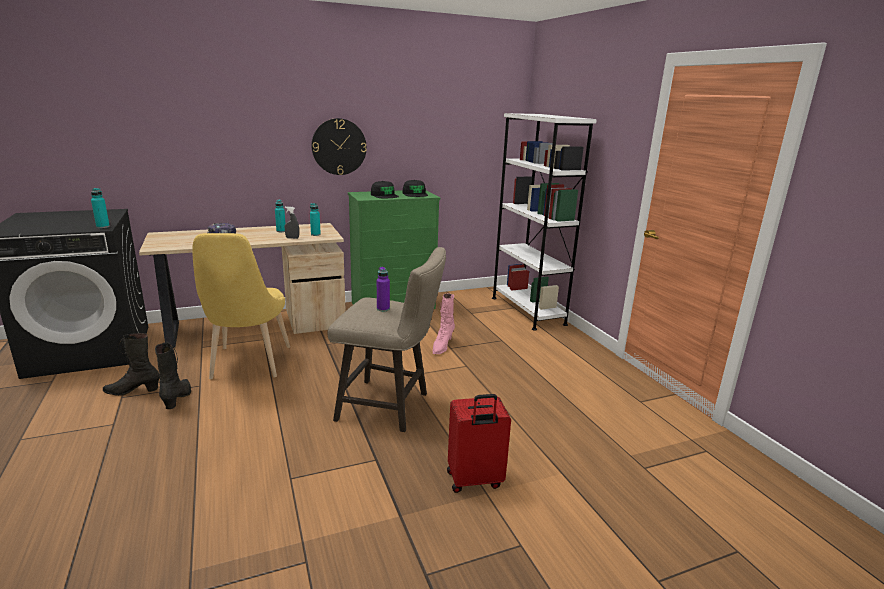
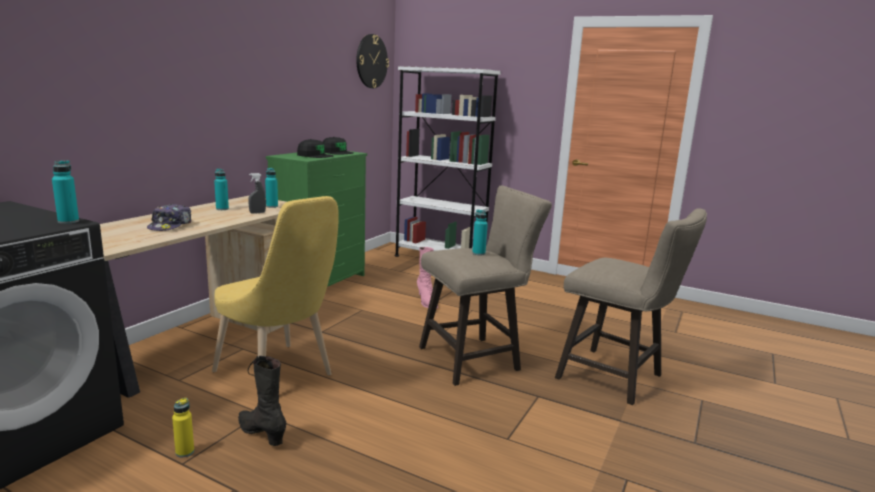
camera: 40 degrees left, 5 degrees down
black boot [103,333,160,396] -> yellow bottle [172,398,194,457]
wall clock [312,118,367,175] -> wall clock moved to [356,34,389,88]
purple bottle [377,267,390,312] -> turquoise bottle [472,210,488,255]
red suitcase [447,394,511,493] -> beige stool [555,208,707,405]

